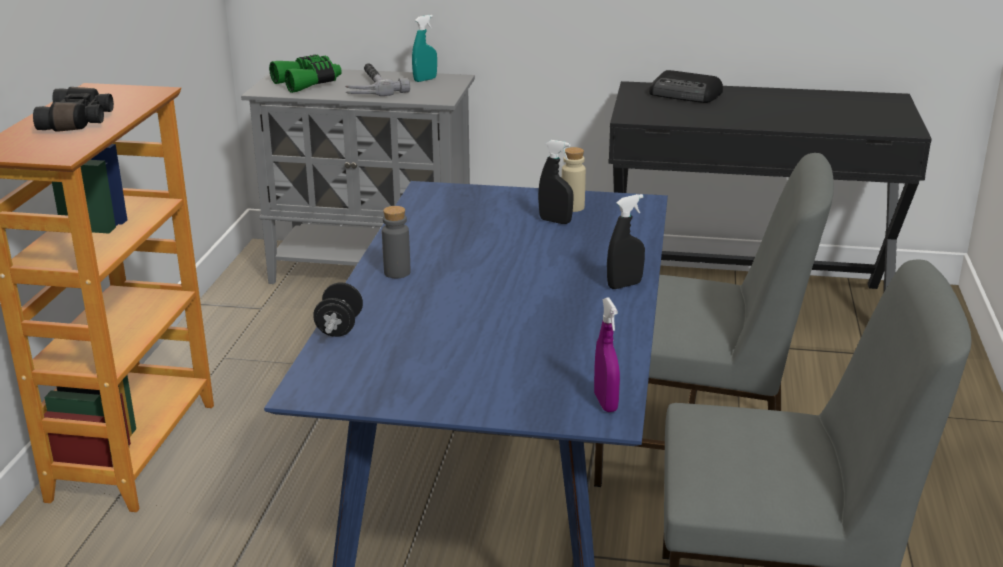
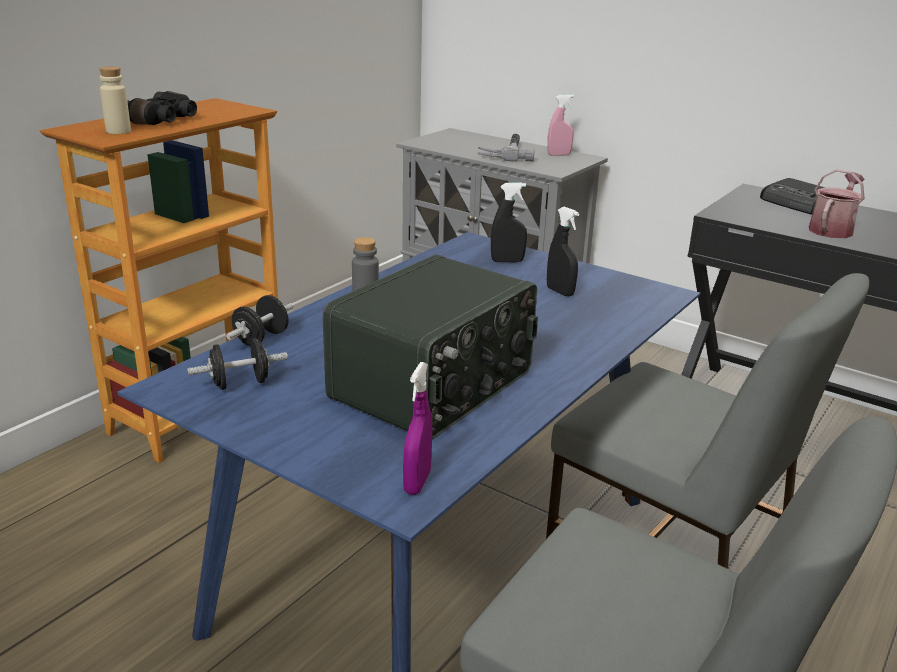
camera: 25 degrees right, 0 degrees up
green binoculars [269,55,342,93] -> none
turquoise spray bottle [412,15,437,82] -> pink spray bottle [547,94,574,156]
beige bottle [562,147,586,212] -> beige bottle moved to [99,67,131,134]
black spray bottle [607,194,645,289] -> black spray bottle moved to [491,183,527,263]
none -> black dumbbell [187,338,288,390]
none -> radio [323,254,538,439]
none -> watering can [809,169,865,238]

